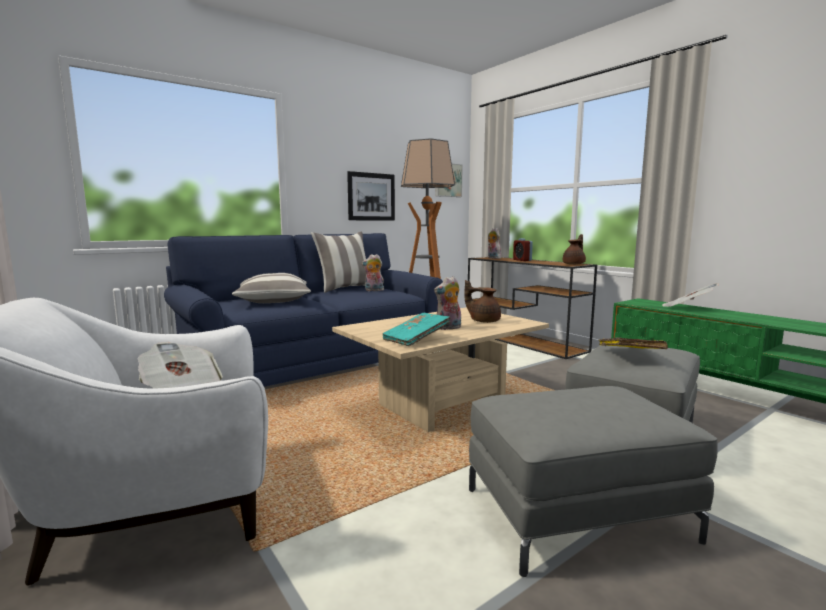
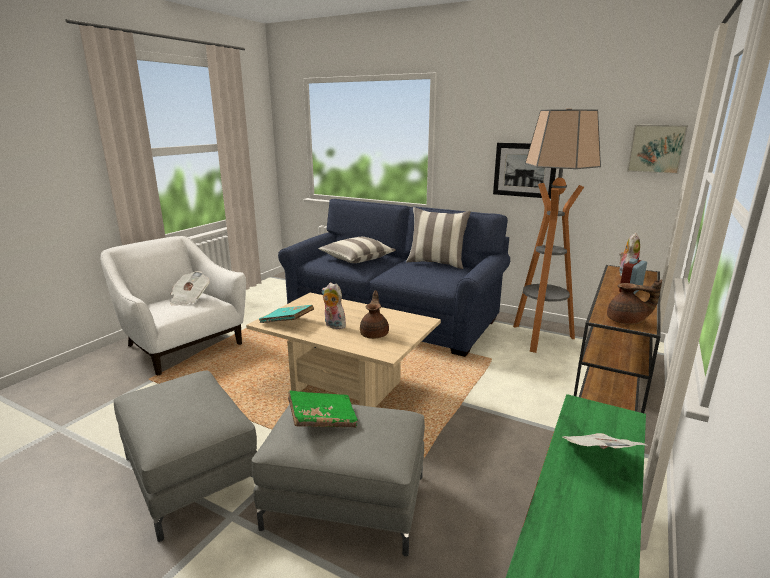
camera: 65 degrees right, 10 degrees up
plush toy [362,254,384,291] -> none
yellow book [598,337,668,349] -> green book [288,391,358,427]

